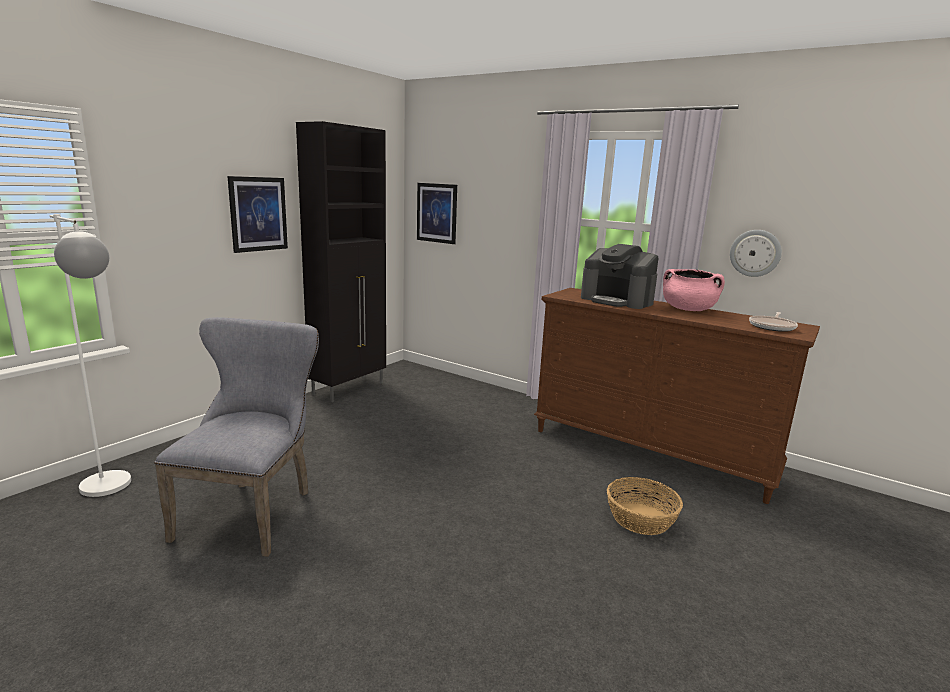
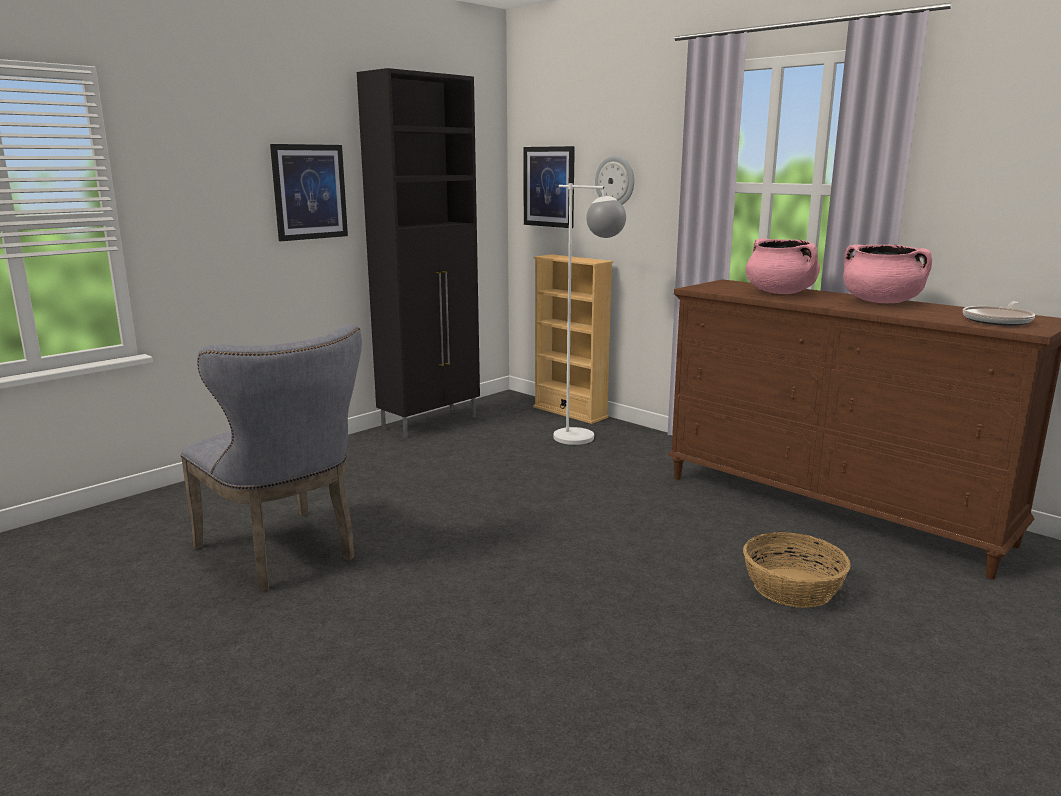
camera: 10 degrees right, 0 degrees up
white floor lamp [50,214,131,497] -> white floor lamp moved to [553,183,626,445]
grey chair [154,317,319,557] -> grey chair turned 120 degrees clockwise [181,324,362,592]
coffee machine [581,244,659,309] -> pink cooking pot [746,239,820,294]
wall clock [730,230,782,277] -> wall clock moved to [595,156,634,205]
none -> beige bookcase [533,254,613,424]

